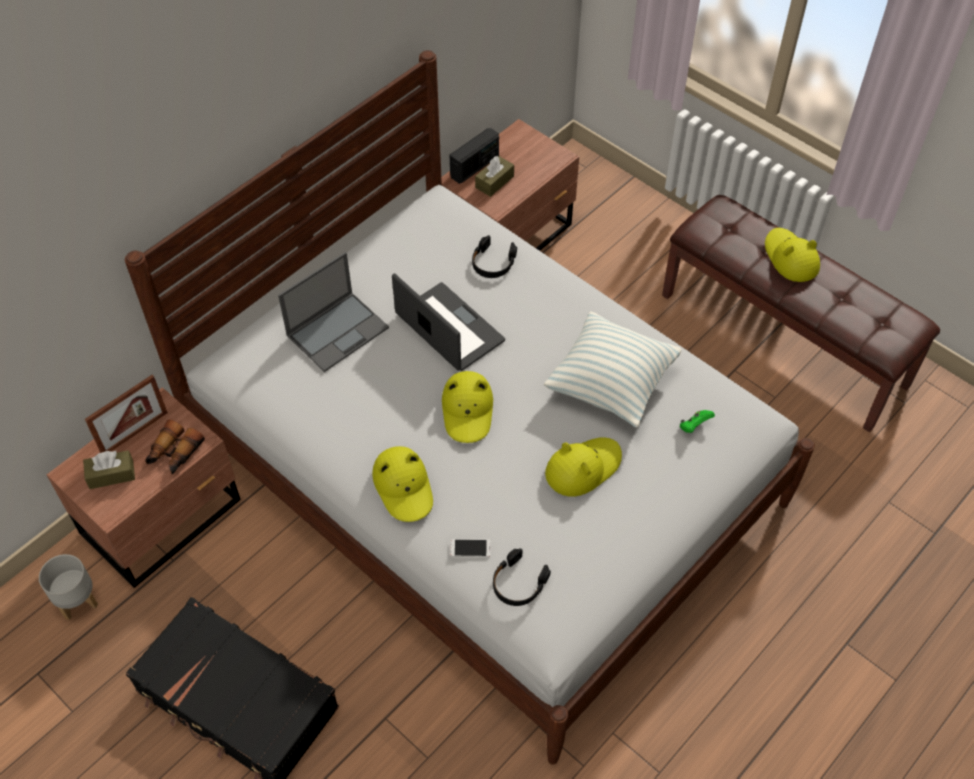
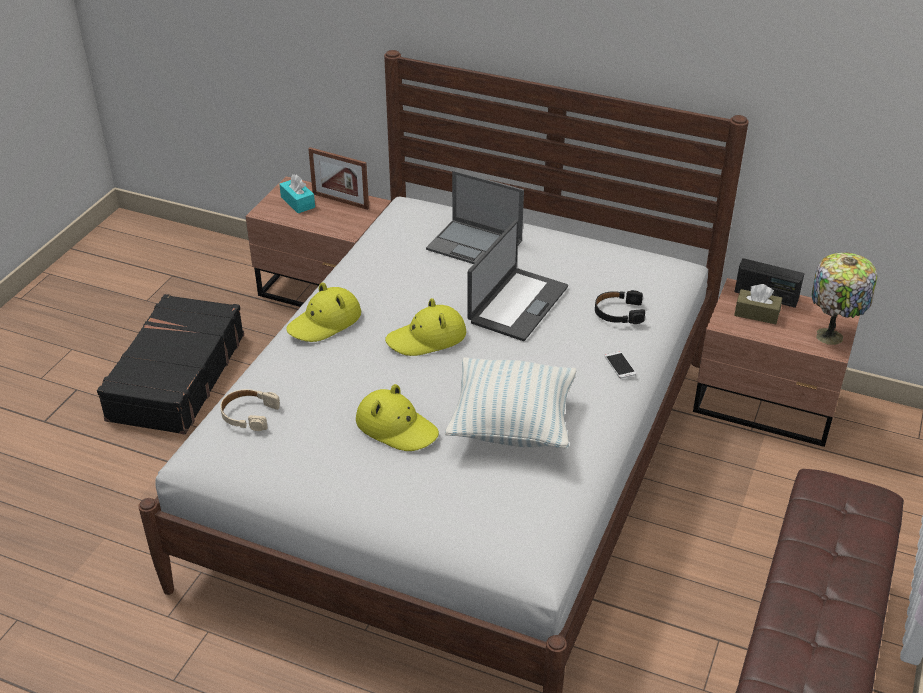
camera: 70 degrees right, 15 degrees down
grey planter [39,554,98,620] -> none
brown tissue box [83,450,135,489] -> turquoise tissue box [279,174,315,213]
binoculars [145,420,205,474] -> none
phone [451,539,491,557] -> phone moved to [604,351,636,379]
black headphones [493,548,551,606] -> beige headphones [220,389,280,431]
green game controller [680,410,715,433] -> none
yellow hat [765,228,820,282] -> none
none -> table lamp [812,252,878,345]

